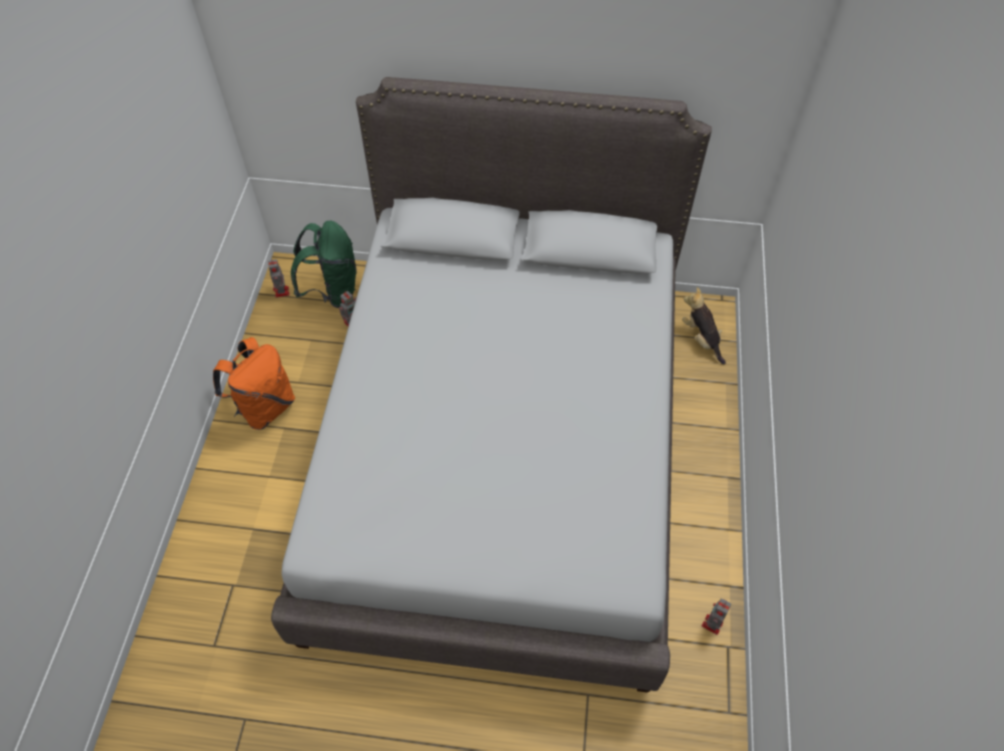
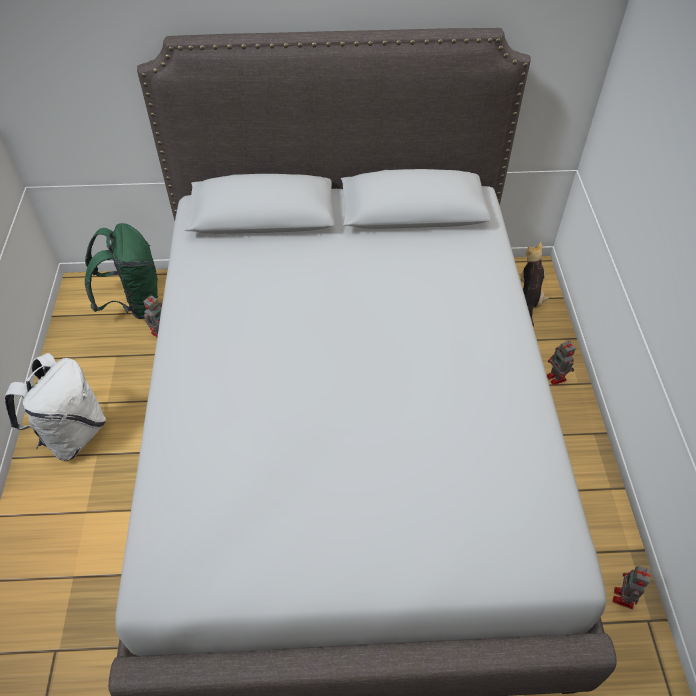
camera: 10 degrees left, 5 degrees down
orange backpack [213,337,295,430] -> white backpack [4,353,106,461]
toy robot [268,259,290,298] -> toy robot moved to [547,341,576,386]
plush toy [682,287,726,364] -> plush toy turned 45 degrees clockwise [520,242,549,327]

